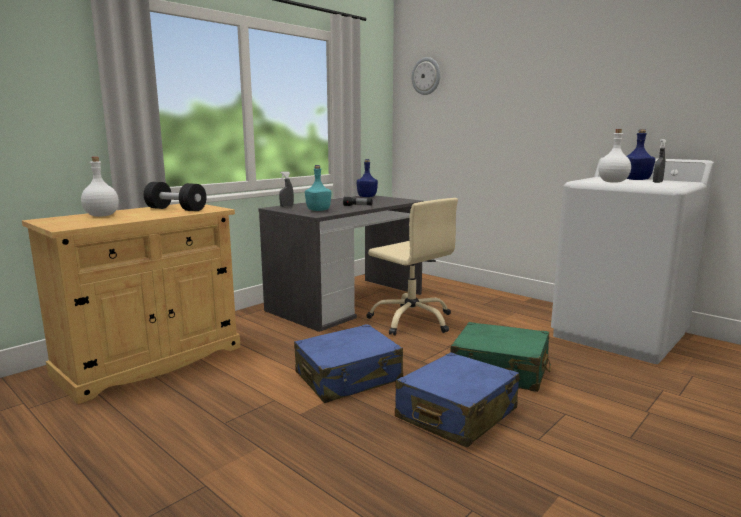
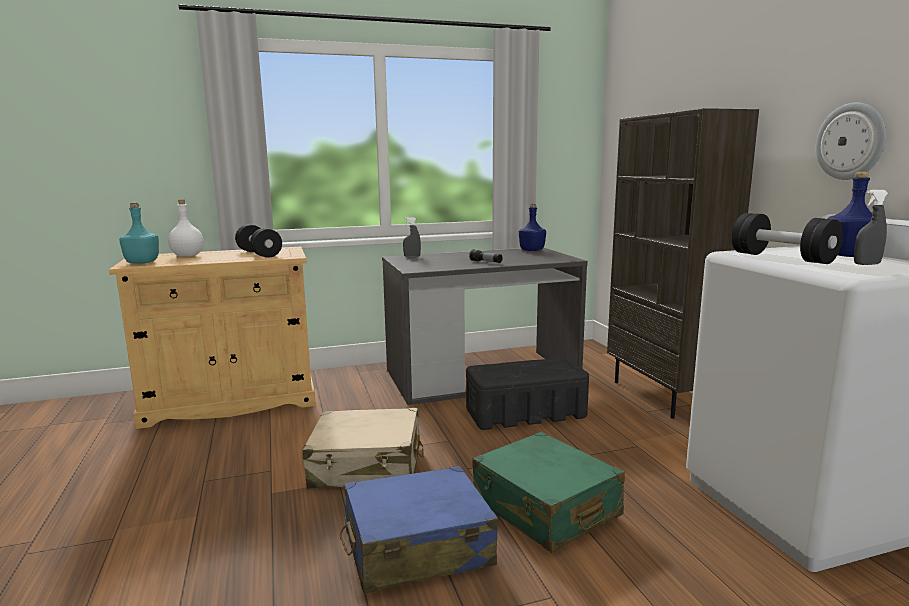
camera: 30 degrees right, 0 degrees up
blue suitcase [294,324,403,403] -> beige suitcase [302,408,424,488]
turquoise bottle [305,165,331,211] -> turquoise bottle moved to [119,203,159,264]
beige office chair [366,198,458,335] -> black storage box [466,357,589,430]
wall clock [412,57,441,95] -> wall clock moved to [816,102,886,180]
white bottle [598,129,631,183] -> black dumbbell [732,213,843,264]
none -> brown bookcase [607,108,759,419]

